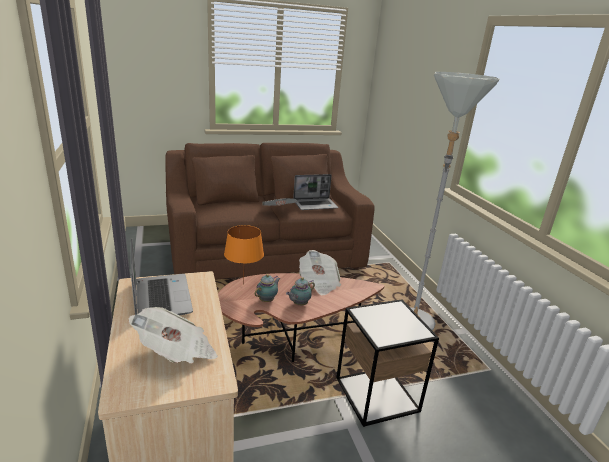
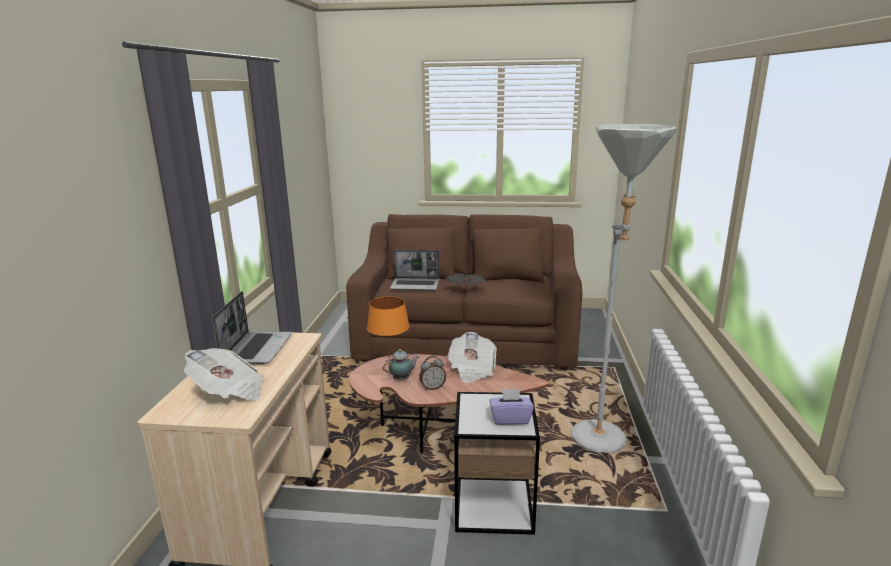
camera: 25 degrees right, 5 degrees down
teapot [286,277,315,305] -> alarm clock [419,356,446,390]
laptop [293,174,338,210] -> laptop moved to [390,250,440,290]
none -> purple tissue box [490,389,534,425]

